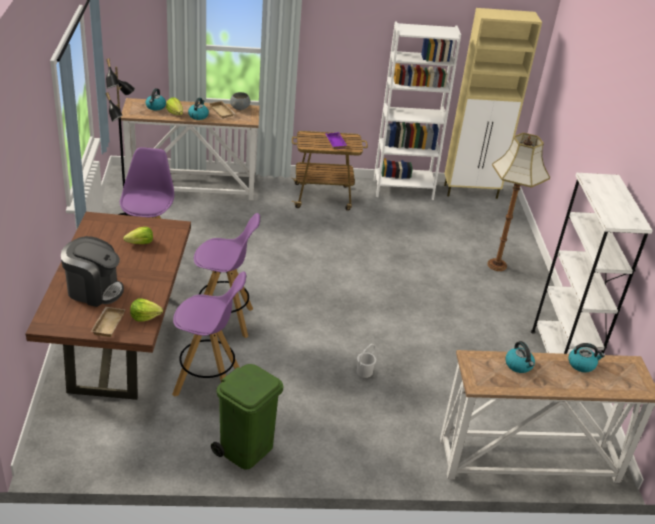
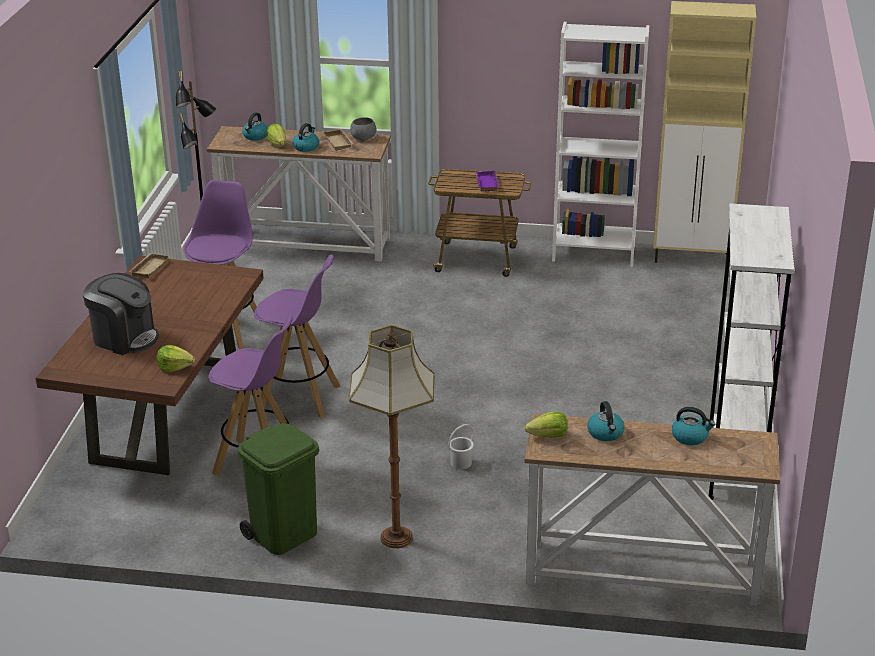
camera: 15 degrees right, 5 degrees down
beige tray [91,307,126,337] -> beige tray moved to [129,253,169,279]
lettuce [123,227,153,244] -> lettuce moved to [525,412,568,438]
floor lamp [487,133,550,271] -> floor lamp moved to [349,325,435,548]

